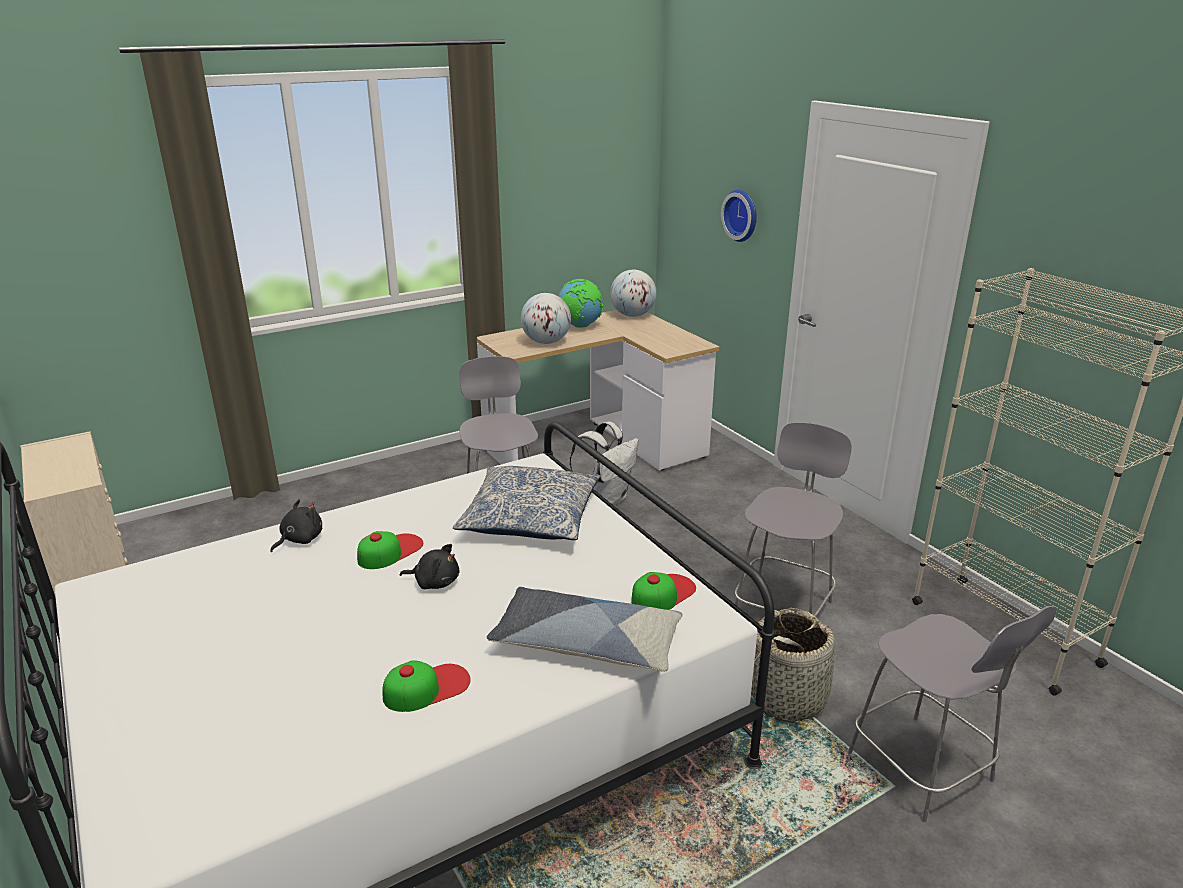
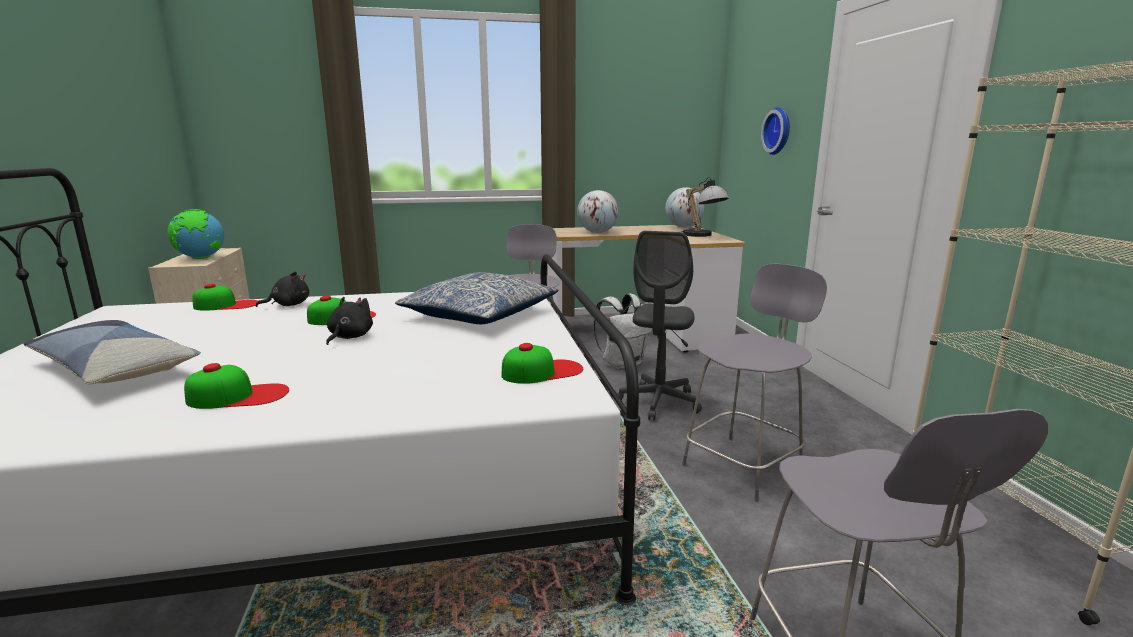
camera: 20 degrees right, 10 degrees down
black plush toy [400,544,459,589] -> black plush toy turned 105 degrees counterclockwise [326,297,373,345]
pillow [487,587,683,672] -> pillow moved to [23,320,201,385]
globe [559,279,603,328] -> globe moved to [167,209,224,259]
basket [751,608,840,723] -> none
none -> cap [192,284,258,310]
none -> grey office chair [617,231,702,421]
none -> table lamp [681,177,729,237]

